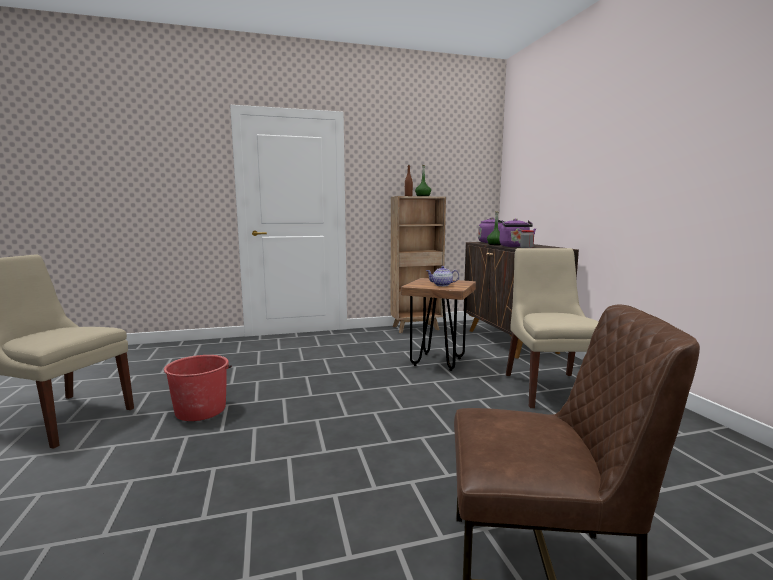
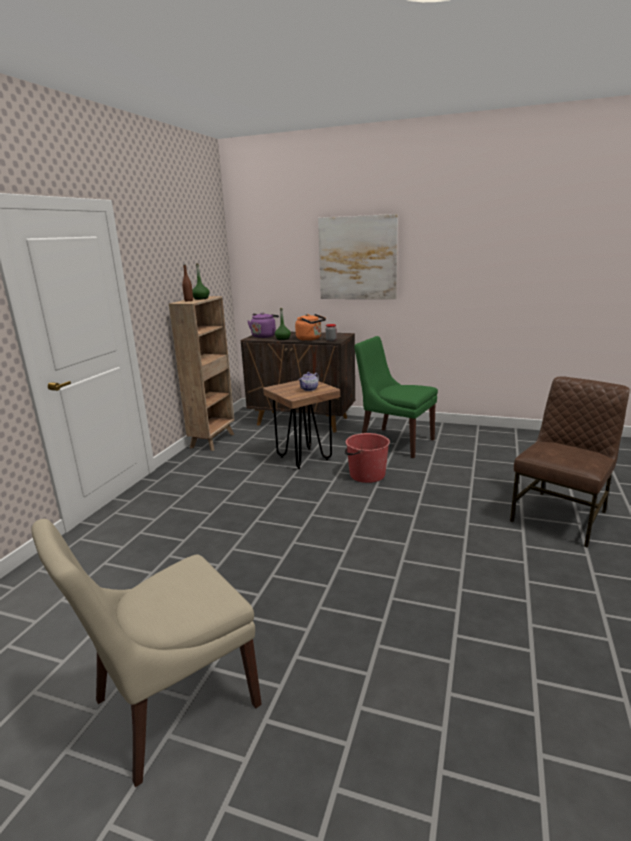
camera: 55 degrees left, 10 degrees up
red bucket [164,355,232,421] -> red bucket moved to [345,433,390,483]
purple kettle [499,218,536,247] -> orange kettle [295,314,326,341]
beige chair [506,248,599,408] -> green chair [354,336,438,458]
none -> picture [318,214,398,299]

